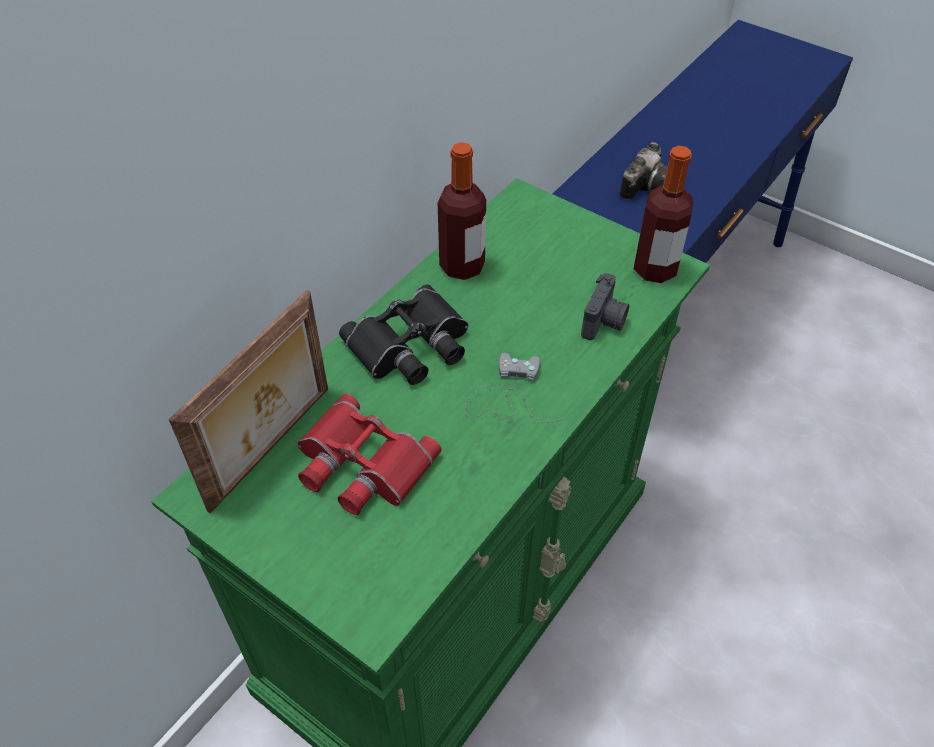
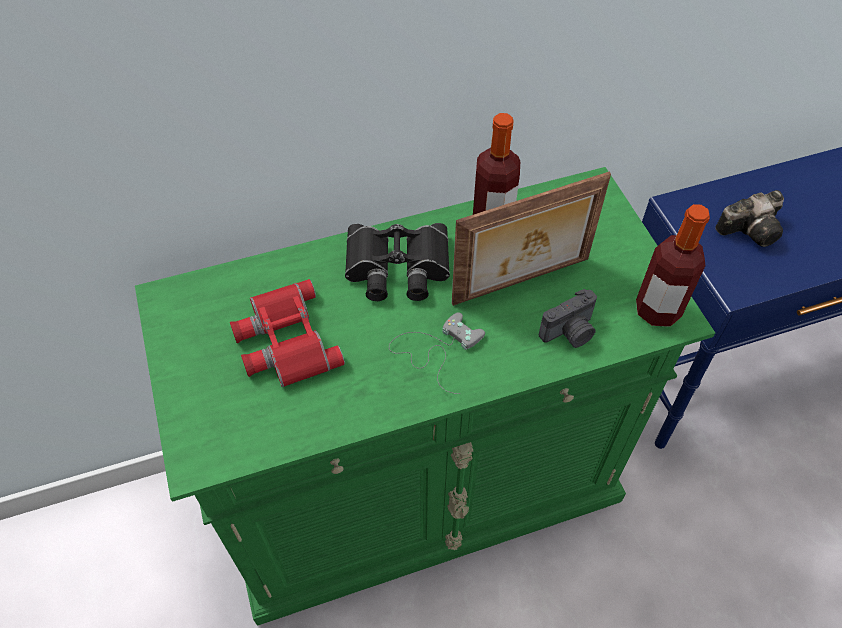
camera: 35 degrees right, 5 degrees up
picture frame [169,290,328,513] -> picture frame moved to [452,172,611,306]

